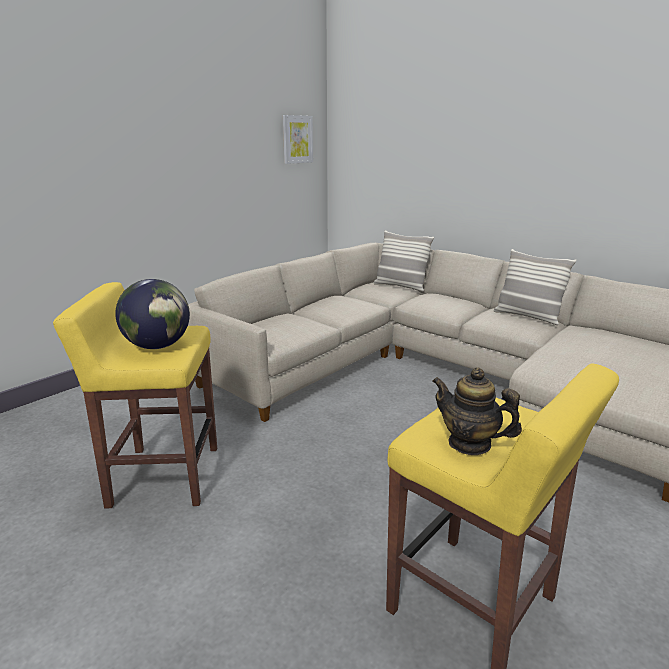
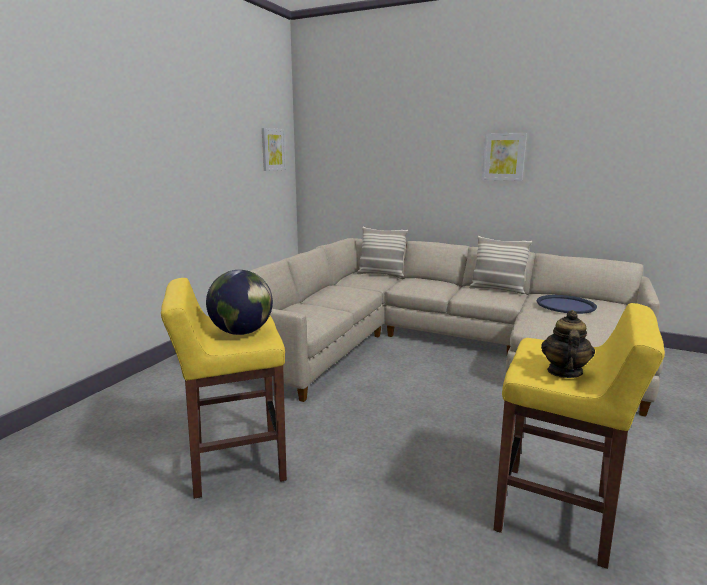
camera: 15 degrees left, 5 degrees down
teapot [432,367,522,455] -> teapot turned 90 degrees clockwise [541,310,595,378]
none -> picture [482,133,527,181]
none -> blue tray [537,295,597,314]

